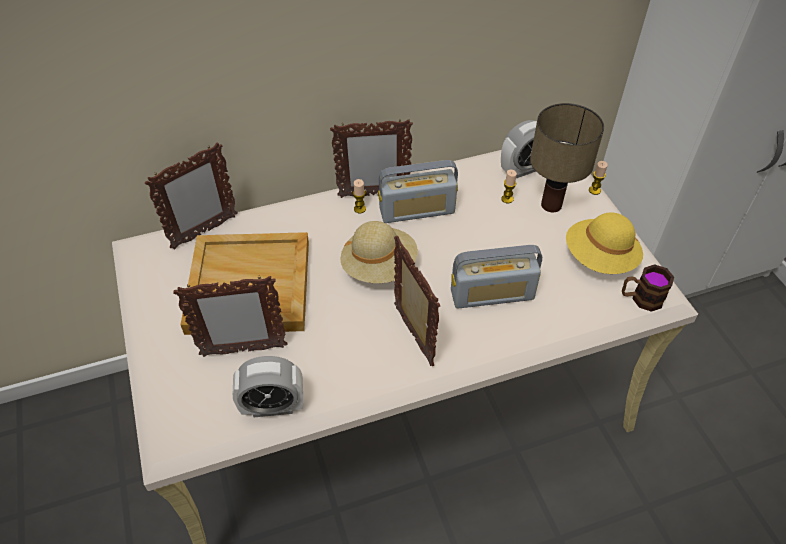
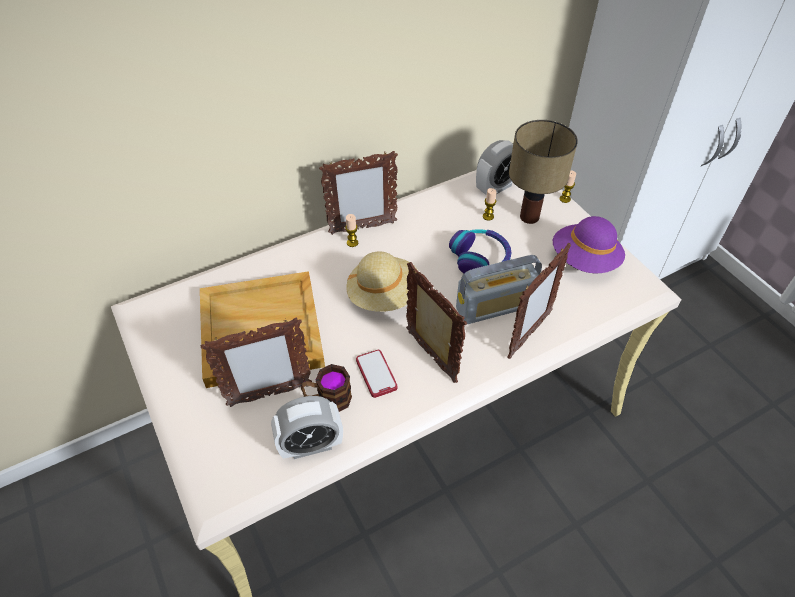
camera: 10 degrees left, 0 degrees up
picture frame [145,142,238,250] -> picture frame moved to [507,243,571,359]
radio [378,160,458,223] -> none
yellow hat [566,212,643,274] -> purple hat [553,216,625,273]
mug [622,264,674,312] -> mug moved to [301,364,352,412]
none -> phone [356,350,398,398]
none -> headphones [449,229,511,273]

